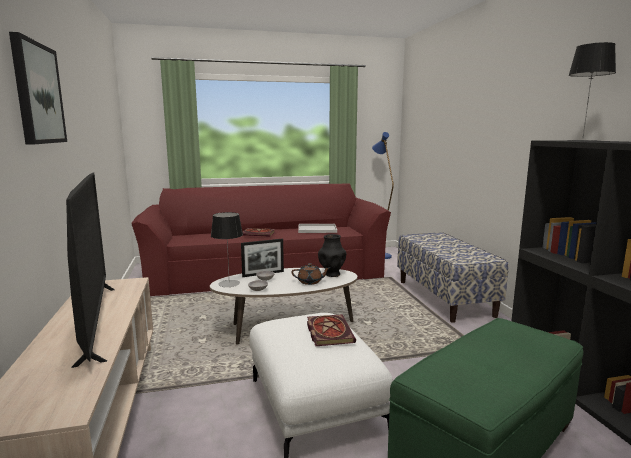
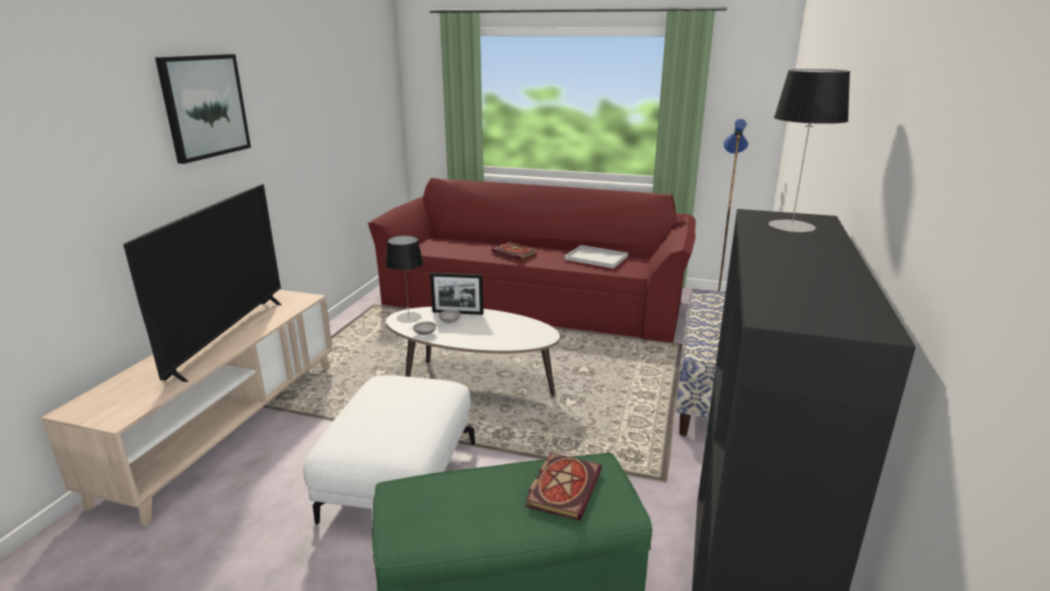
camera: 30 degrees right, 10 degrees up
brown teapot [291,263,330,285] -> none
book [307,314,356,346] -> book moved to [525,453,602,520]
black vase [318,234,346,277] -> none

